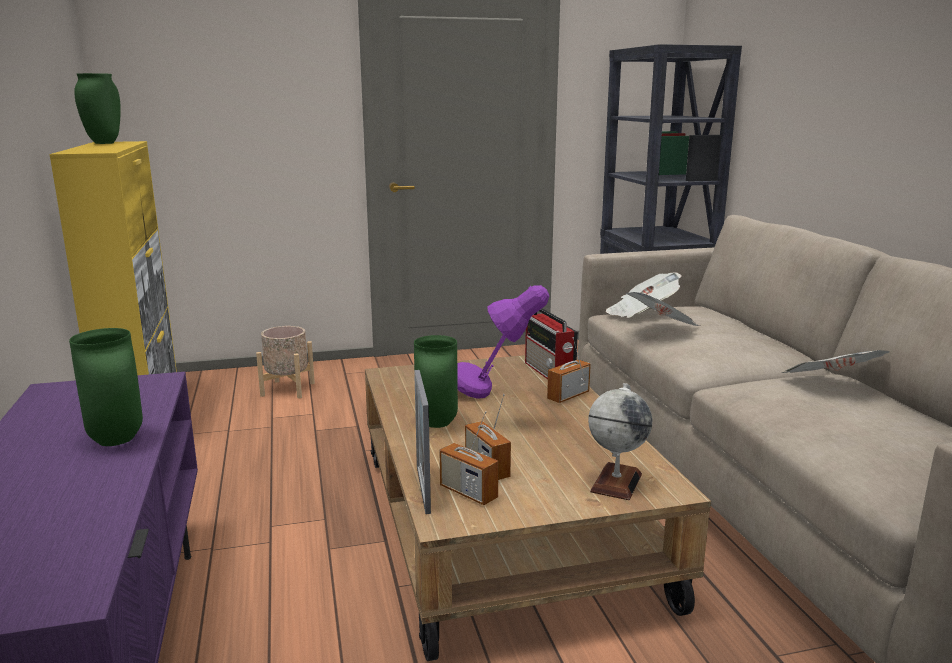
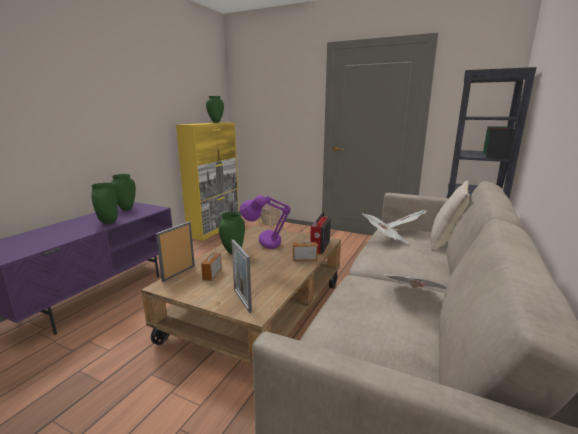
camera: 40 degrees right, 0 degrees up
radio [439,411,499,505] -> none
globe [588,383,652,500] -> picture frame [231,240,252,313]
none -> green vase [111,174,136,210]
none -> beige pillow [431,180,470,251]

